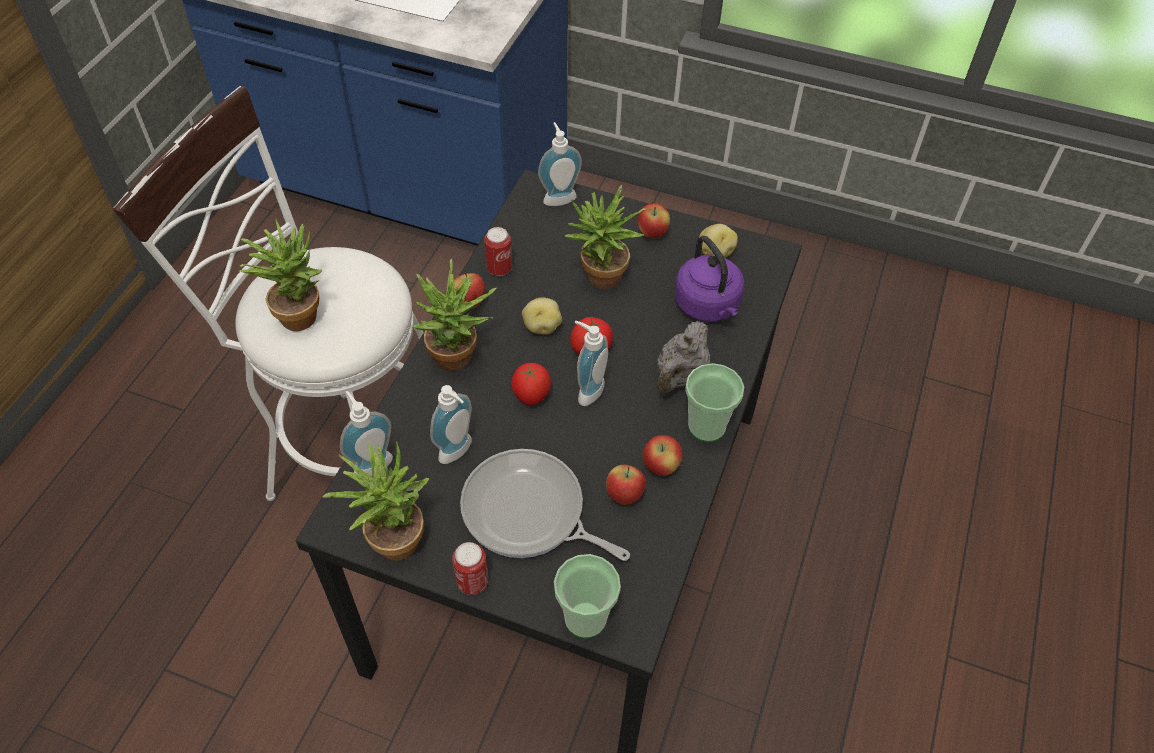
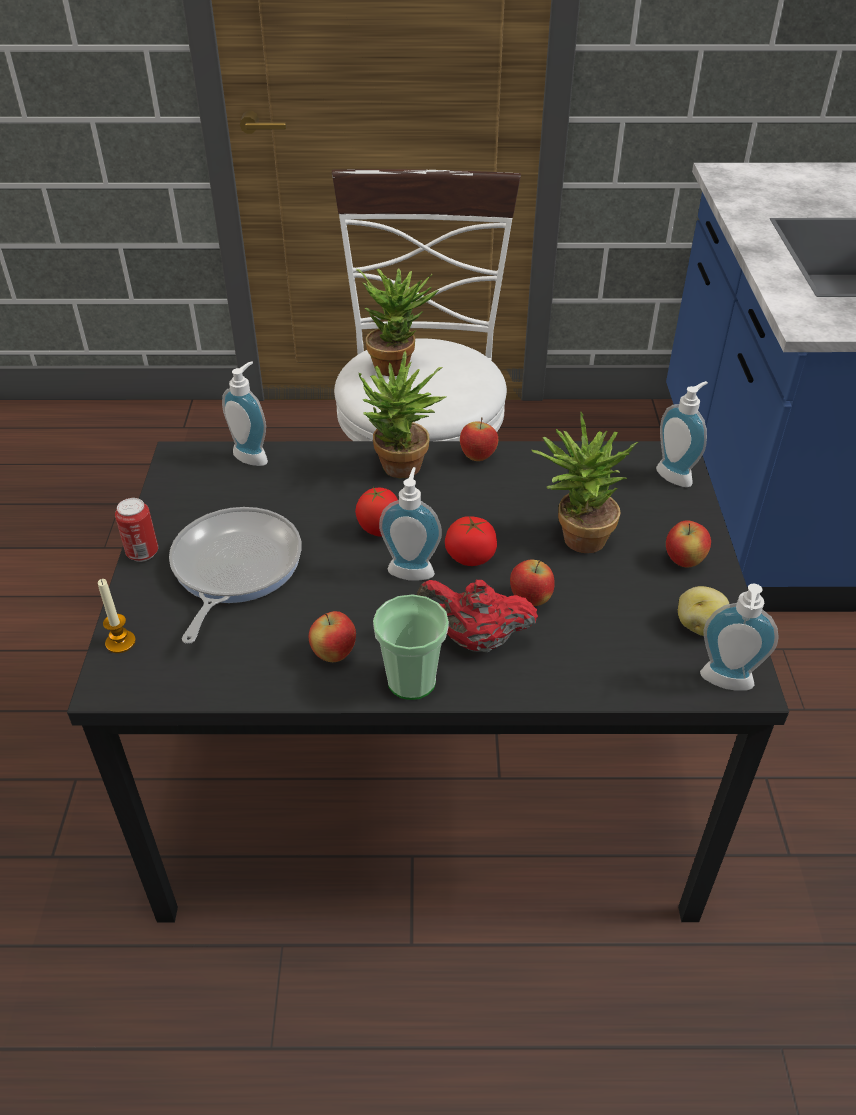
camera: 70 degrees right, 10 degrees down
potted plant [322,442,429,561] -> none
soap dispenser [430,385,472,464] -> soap dispenser moved to [700,583,779,691]
can [484,227,512,276] -> none
potato [522,298,562,335] -> none
cup [554,554,621,638] -> candle [98,579,136,653]
apple [606,465,646,505] -> apple moved to [510,560,555,606]
grey teapot [657,321,710,393] -> red teapot [417,580,538,652]
purple kettle [675,236,744,322] -> none

